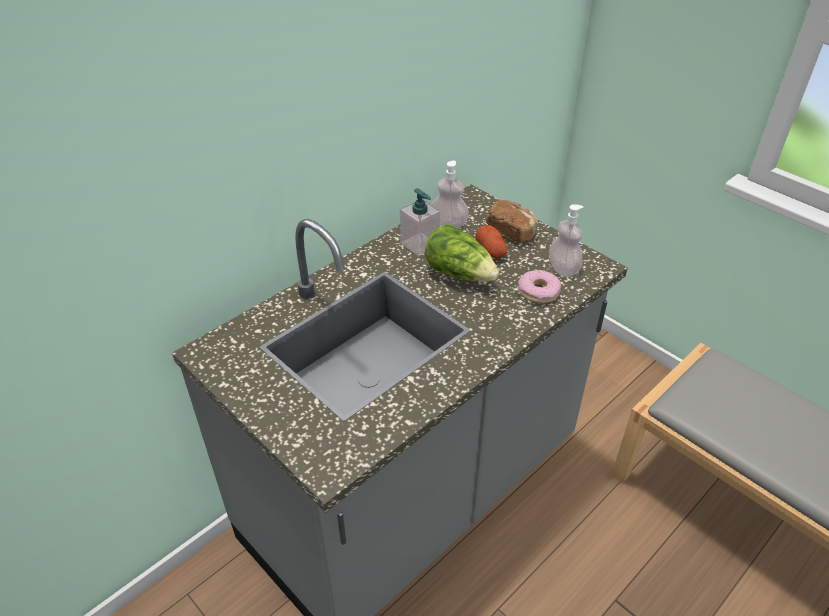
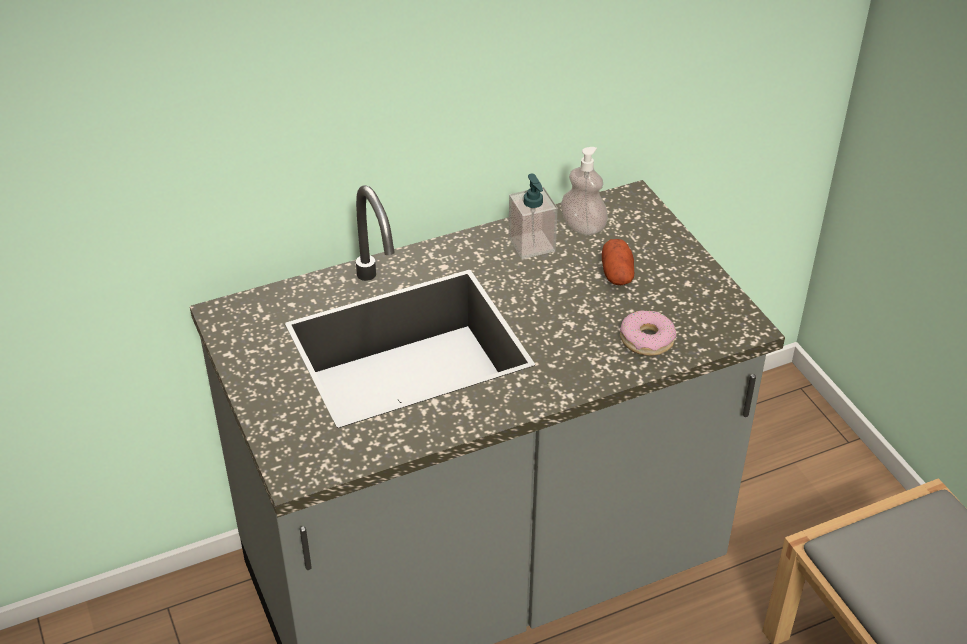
camera: 20 degrees right, 0 degrees up
lettuce [425,224,499,281] -> none
bread [486,200,538,242] -> none
soap dispenser [549,204,584,277] -> none

